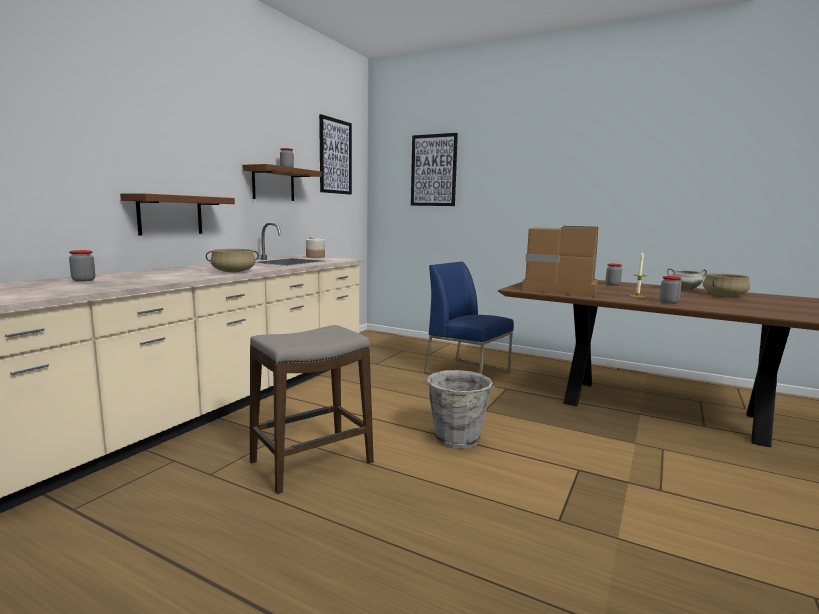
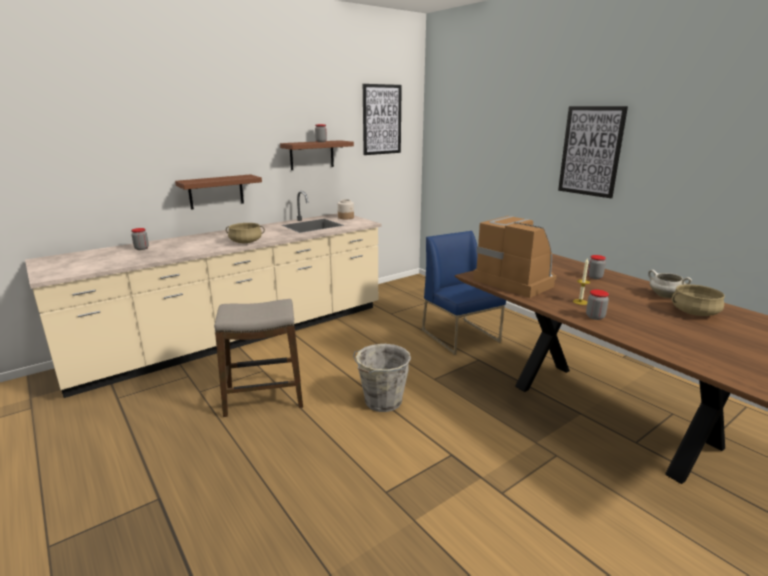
camera: 25 degrees right, 10 degrees up
picture [411,133,458,206] -> picture moved to [558,106,628,198]

